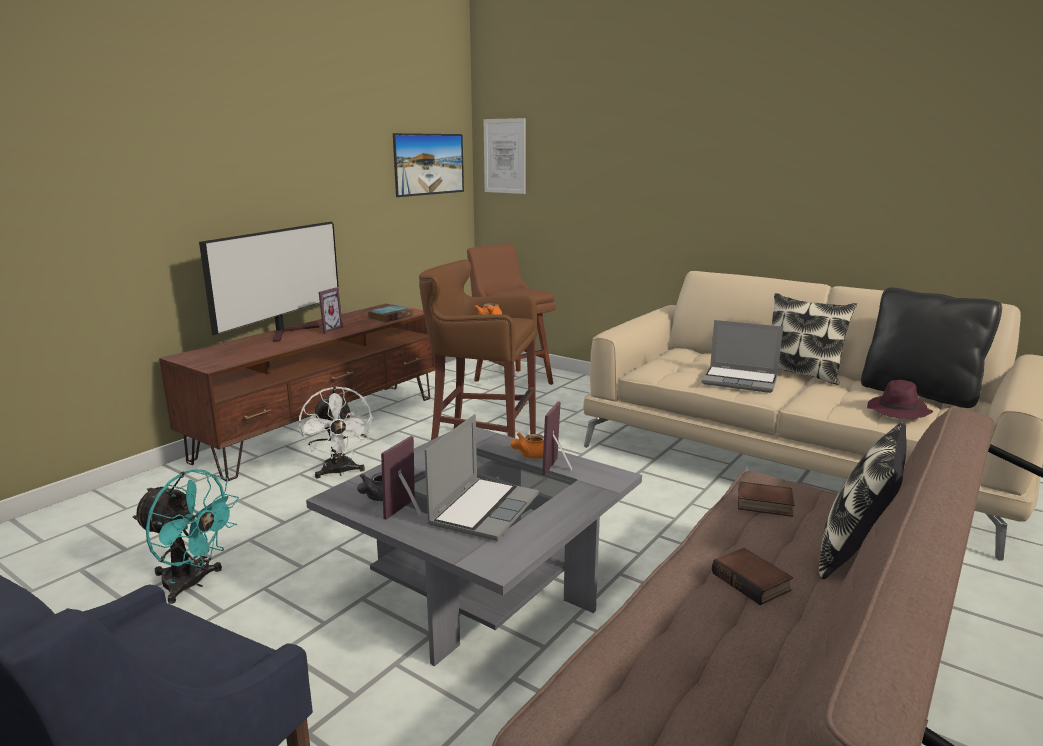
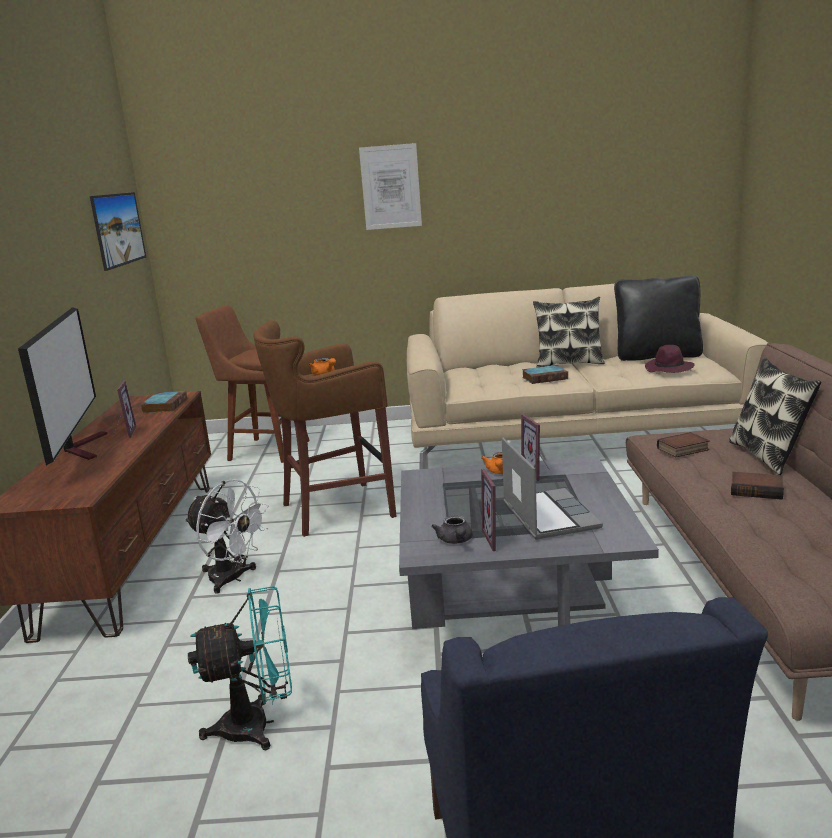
camera: 35 degrees left, 0 degrees up
picture [484,118,526,194] -> picture moved to [359,143,422,230]
laptop [702,320,783,393] -> book [522,365,568,384]

